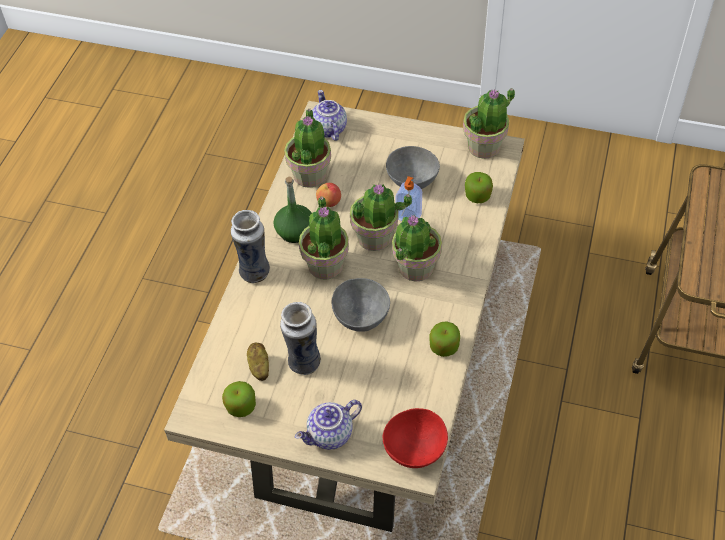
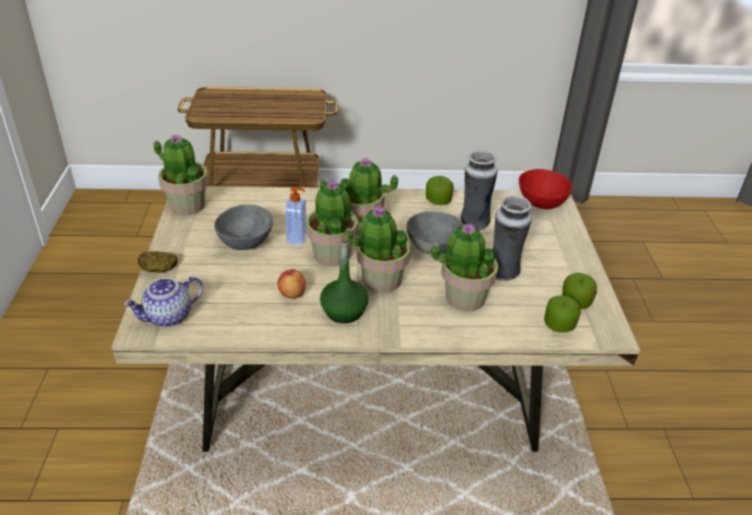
camera: 110 degrees left, 15 degrees down
vase [231,210,270,283] -> vase moved to [460,150,498,230]
potato [247,343,269,381] -> potato moved to [138,251,178,273]
potted plant [284,108,331,188] -> potted plant moved to [430,223,498,311]
teapot [295,400,362,450] -> none
apple [465,172,493,203] -> apple moved to [544,295,581,333]

